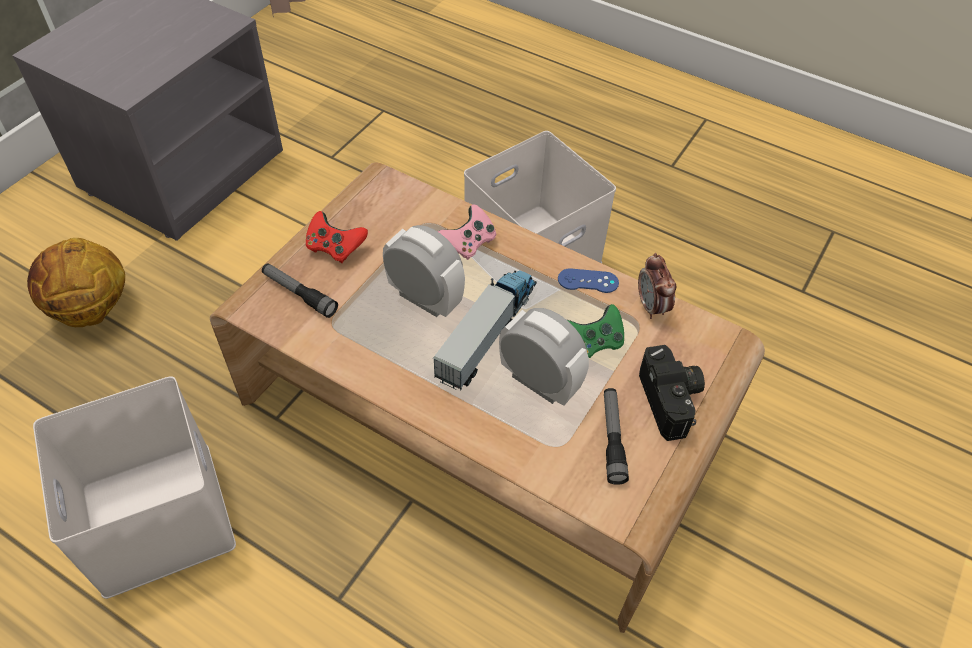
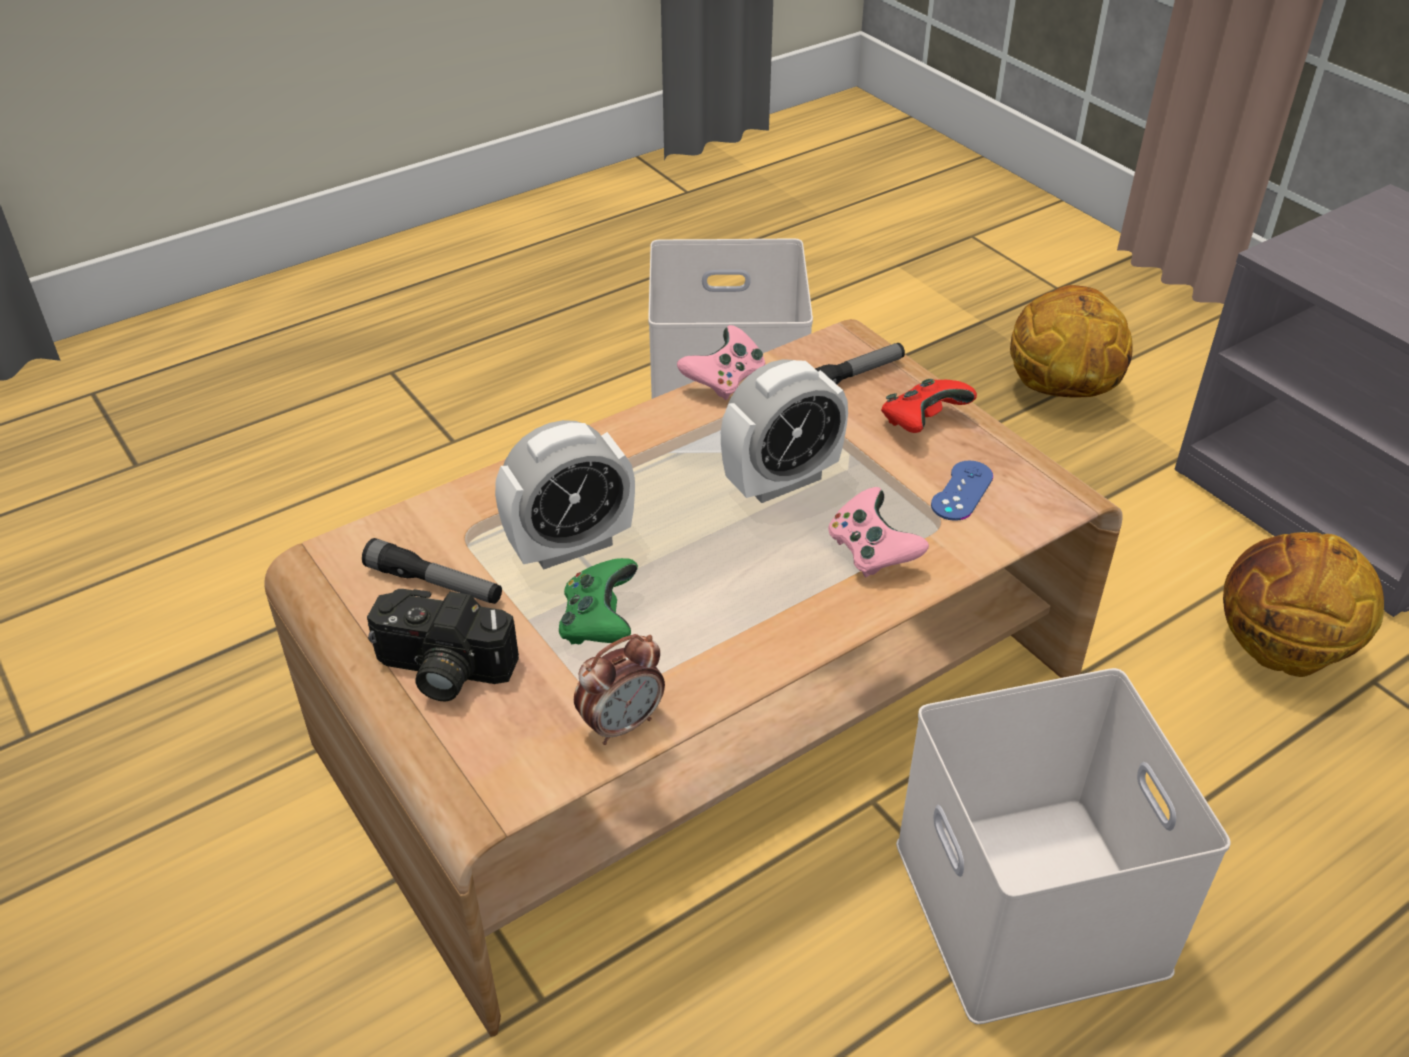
camera: 115 degrees right, 10 degrees down
toy truck [433,270,537,391] -> none
blue game controller [558,269,619,293] -> blue game controller moved to [931,460,993,521]
alarm clock [638,253,676,319] -> alarm clock turned 135 degrees clockwise [574,634,665,745]
none -> pink game controller [677,325,766,400]
none -> basketball [1223,532,1384,677]

